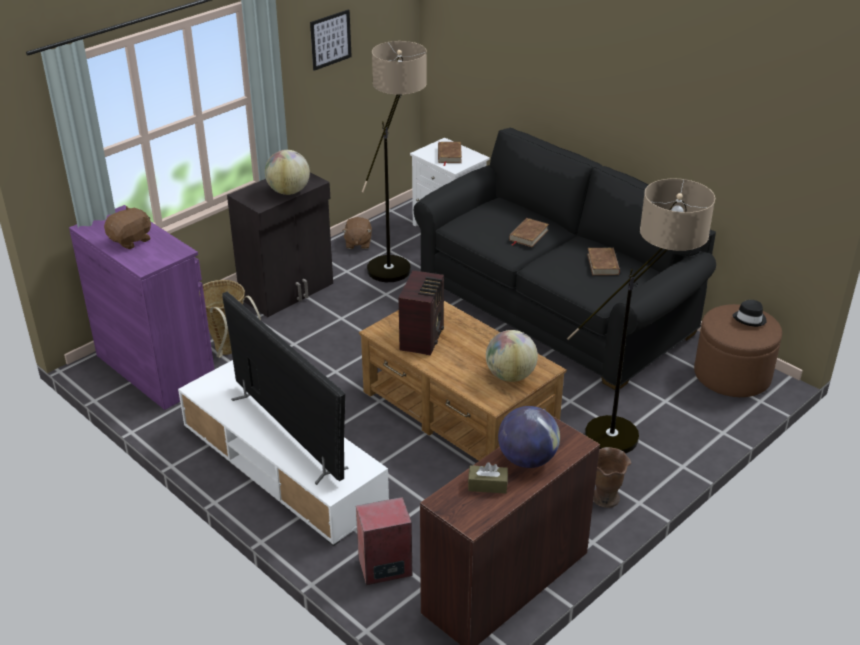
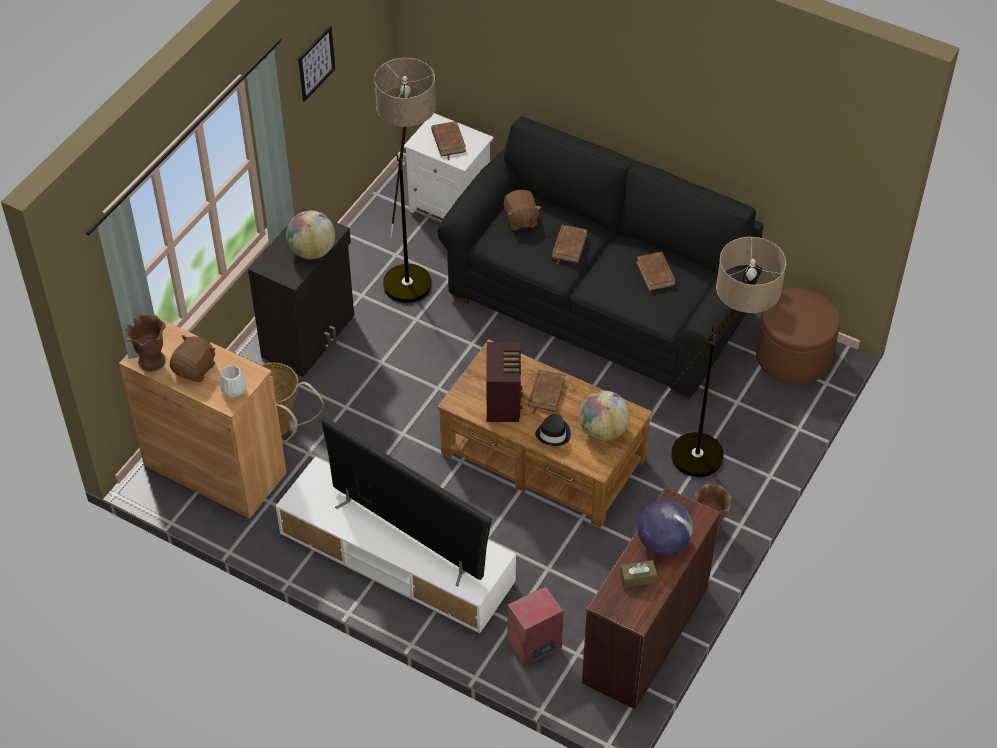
camera: 15 degrees left, 15 degrees up
purple cabinet [69,205,215,410] -> brown cabinet [119,319,287,518]
brown plush toy [342,217,372,249] -> brown plush toy moved to [503,190,542,230]
black hat [733,300,767,327] -> black hat moved to [535,414,571,446]
none -> brown vase [125,314,166,372]
none -> white vase [220,365,246,398]
none -> brown book [528,370,566,414]

